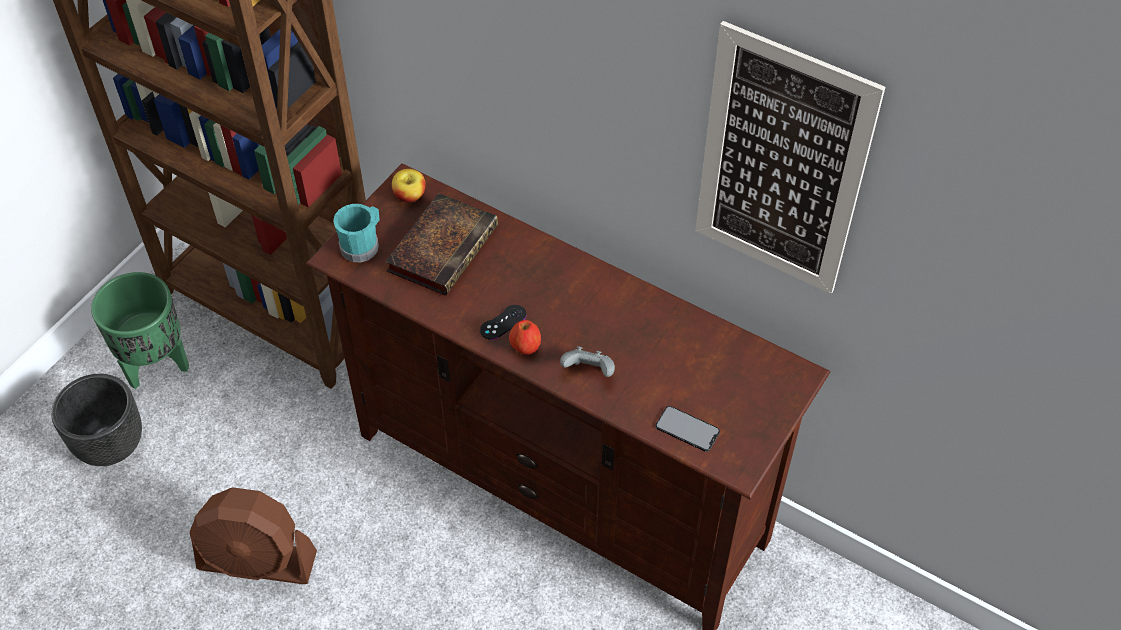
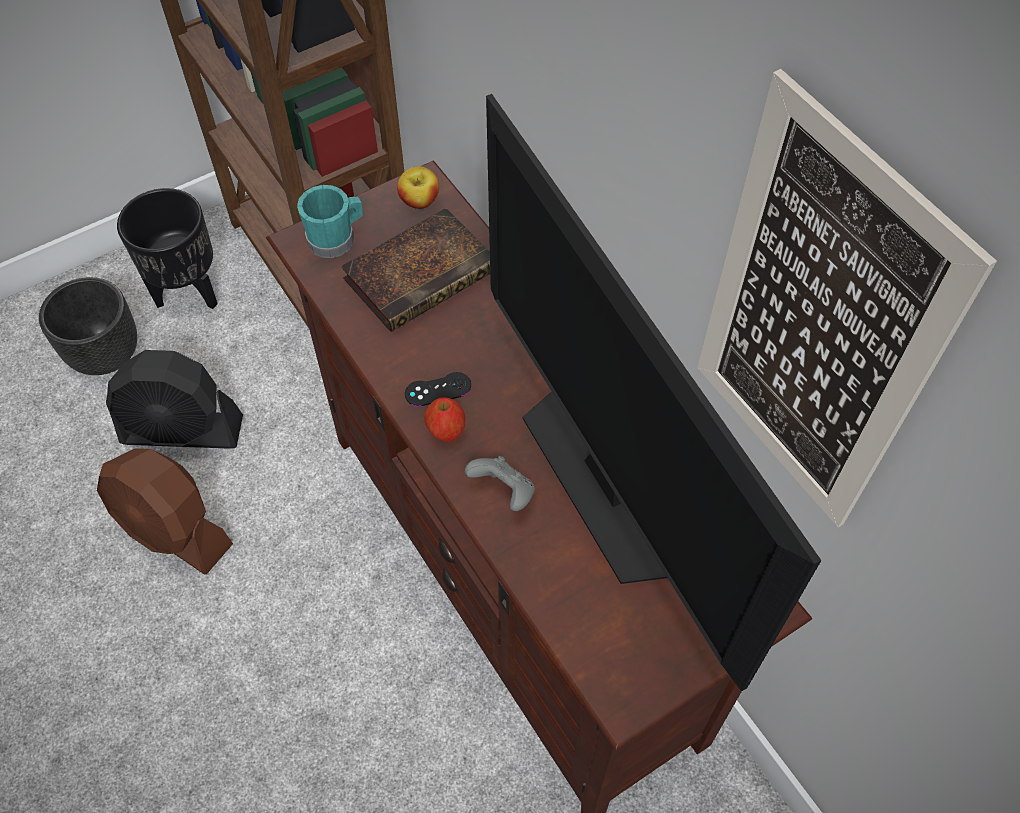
camera: 25 degrees right, 5 degrees up
green planter [91,272,189,389] -> black planter [117,188,218,309]
phone [656,406,720,452] -> none
none -> black fan [106,350,243,449]
none -> television [486,94,822,691]

